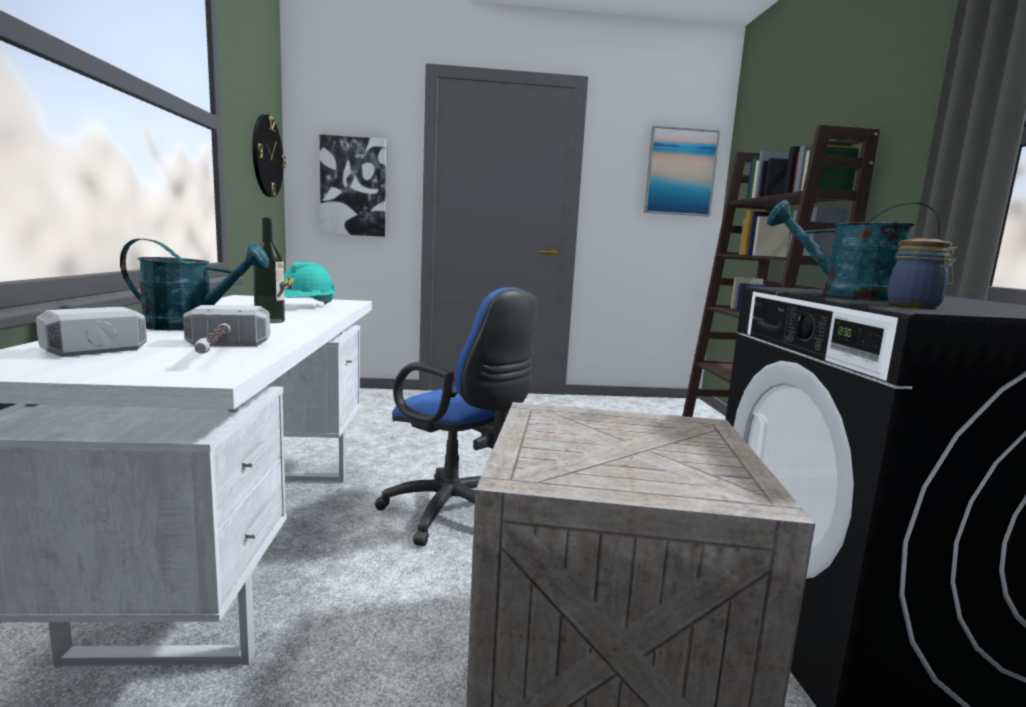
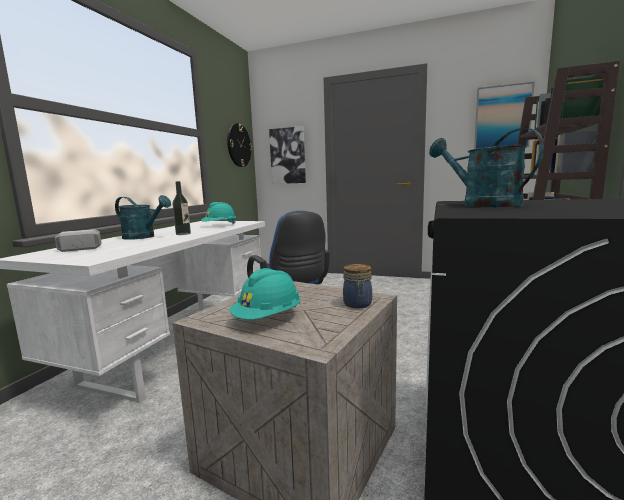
camera: 25 degrees right, 0 degrees up
hammer [183,305,270,354] -> none
jar [887,239,958,307] -> jar moved to [343,264,372,308]
none -> turquoise hard hat [229,268,301,320]

